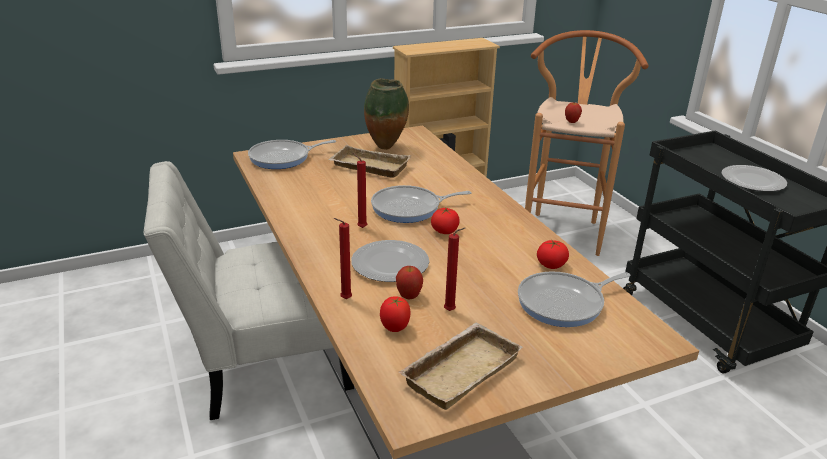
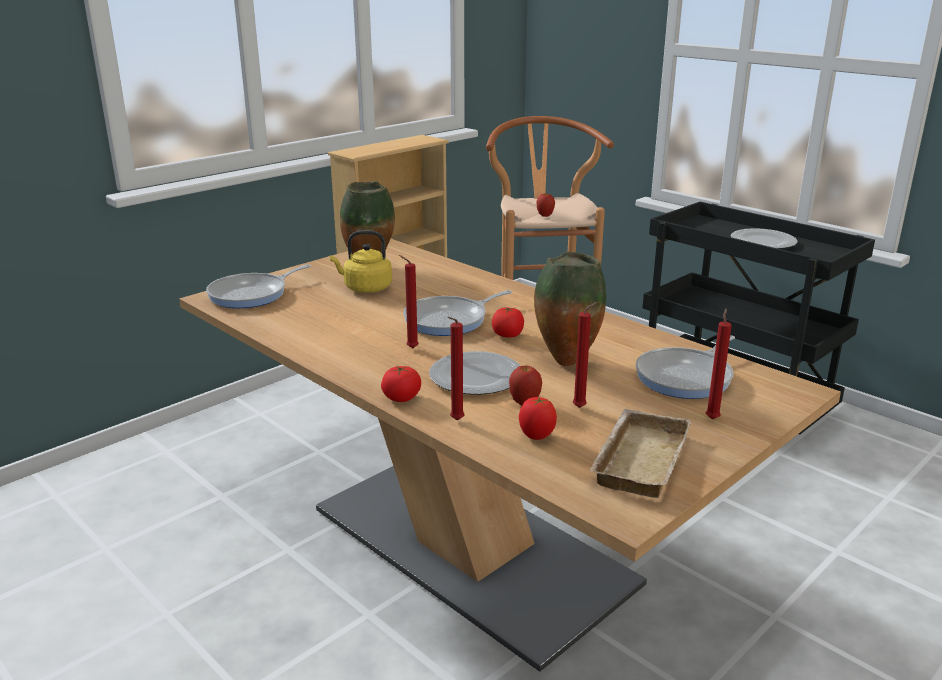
camera: 20 degrees left, 5 degrees down
white chair [144,161,354,420] -> none
beige tray [328,145,411,178] -> yellow kettle [330,230,392,293]
tomato [537,240,569,269] -> tomato moved to [381,366,421,402]
none -> vase [534,252,606,366]
none -> red candle [706,308,732,419]

